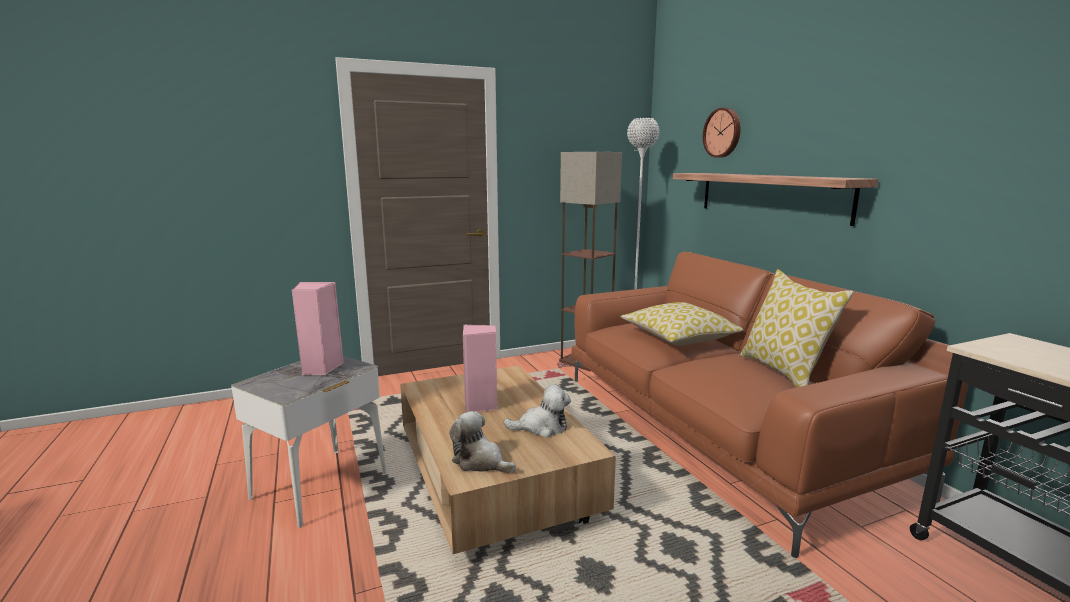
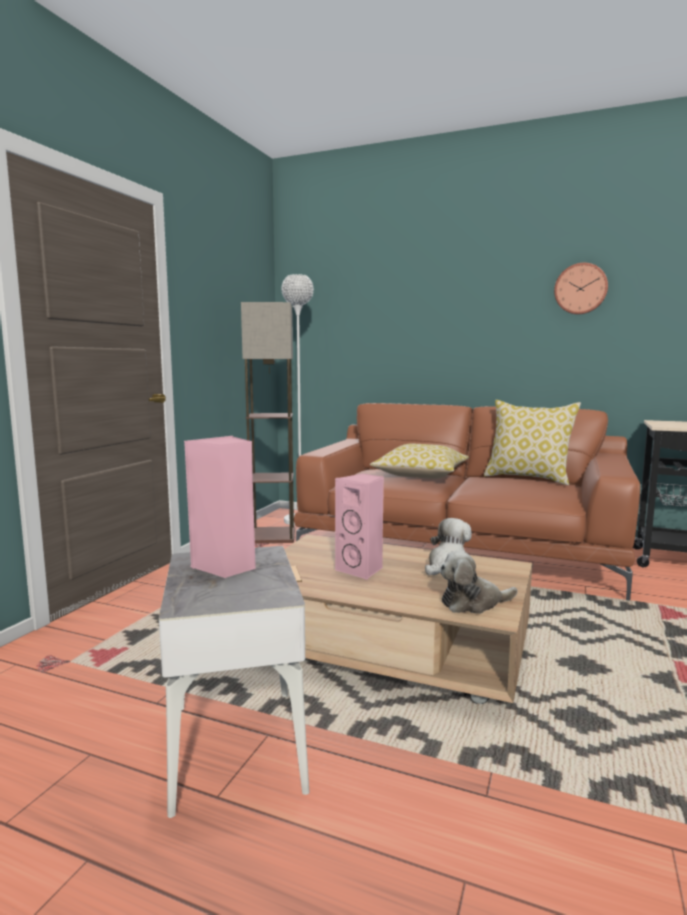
camera: 45 degrees left, 5 degrees down
shelf [673,173,878,226] -> none
wall clock [703,108,741,158] -> wall clock moved to [554,263,608,314]

